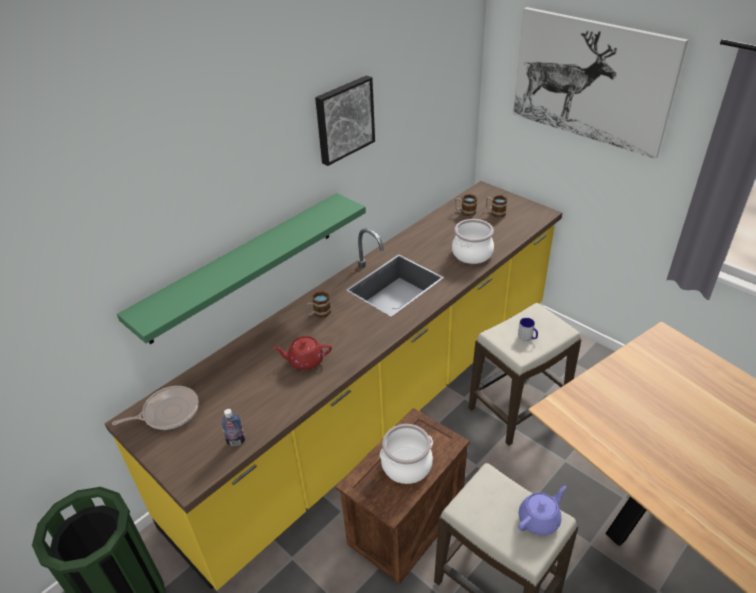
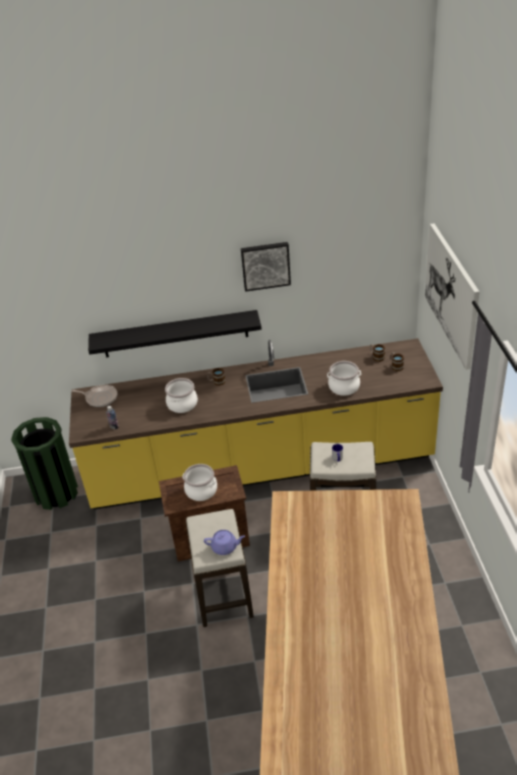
camera: 40 degrees right, 0 degrees up
green shelf [117,193,366,344] -> black shelf [88,310,262,358]
red teapot [273,336,332,370] -> cooking pot [165,378,198,413]

